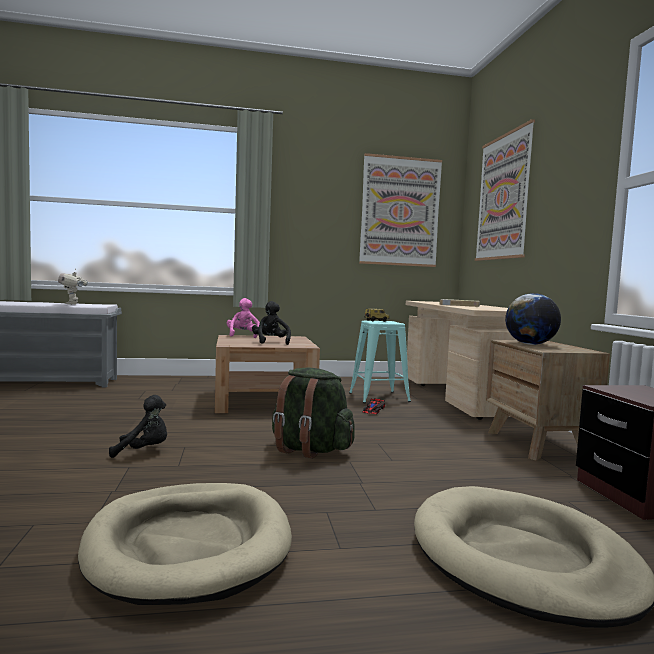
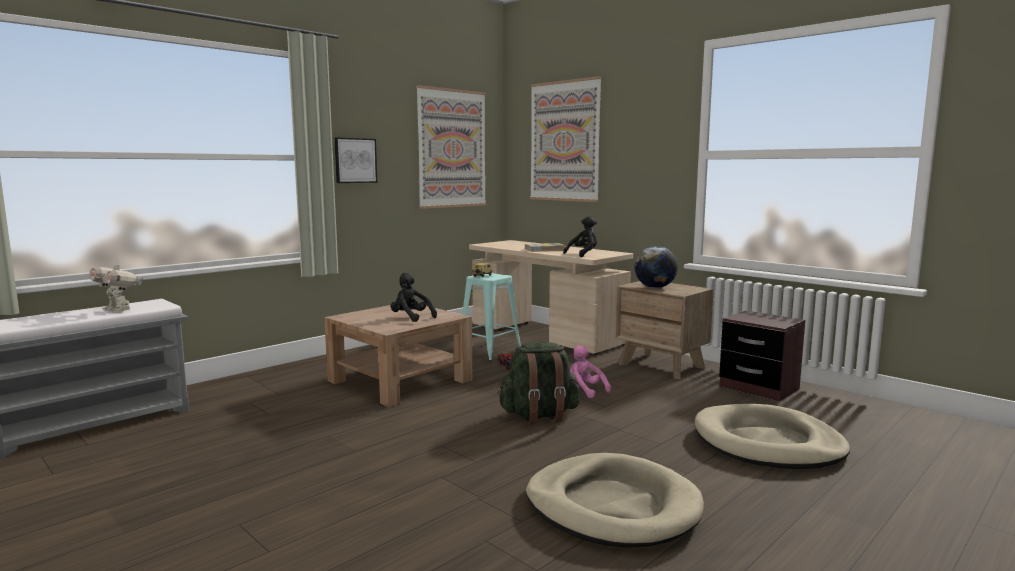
camera: 35 degrees left, 5 degrees up
black plush toy [109,395,167,458] -> black plush toy moved to [563,216,597,257]
pink plush toy [227,298,260,338] -> pink plush toy moved to [570,345,611,398]
none -> picture [334,137,377,183]

